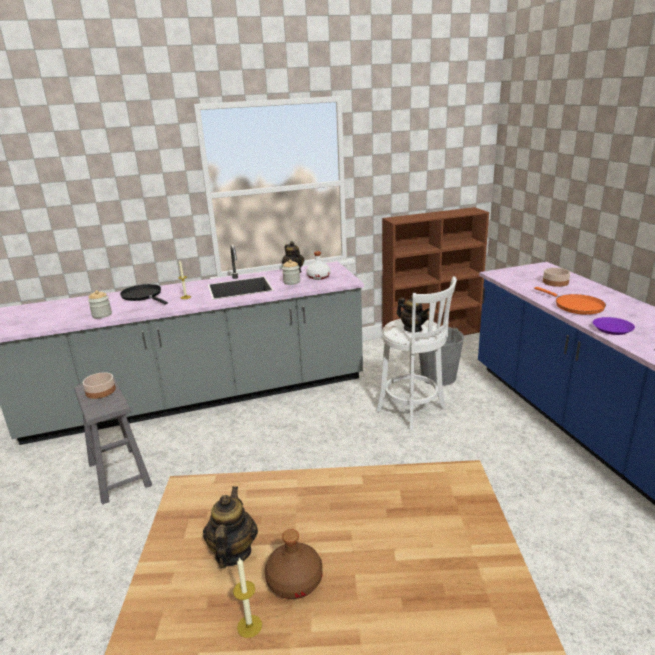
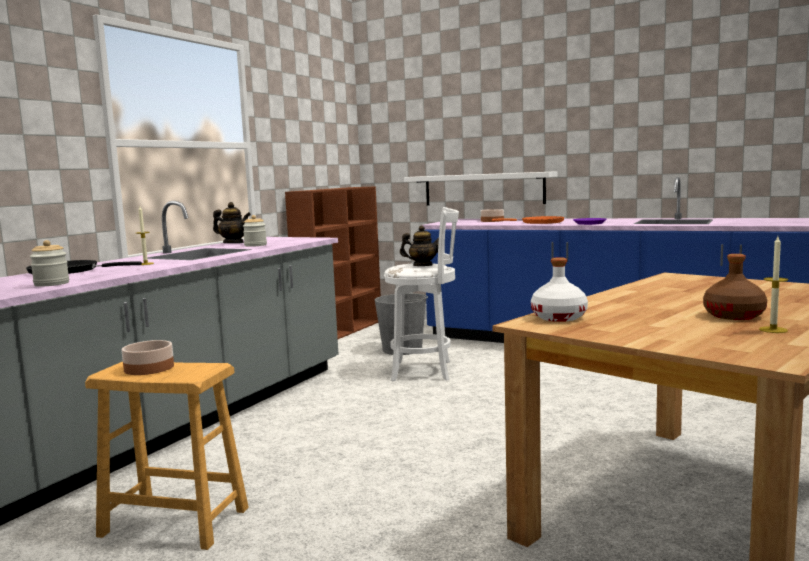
camera: 45 degrees left, 15 degrees down
grey stool [74,377,152,505] -> brown stool [85,361,249,550]
teapot [203,486,258,568] -> none
white bottle [306,251,331,280] -> white bottle moved to [531,257,588,322]
none -> white shelf [404,171,557,205]

